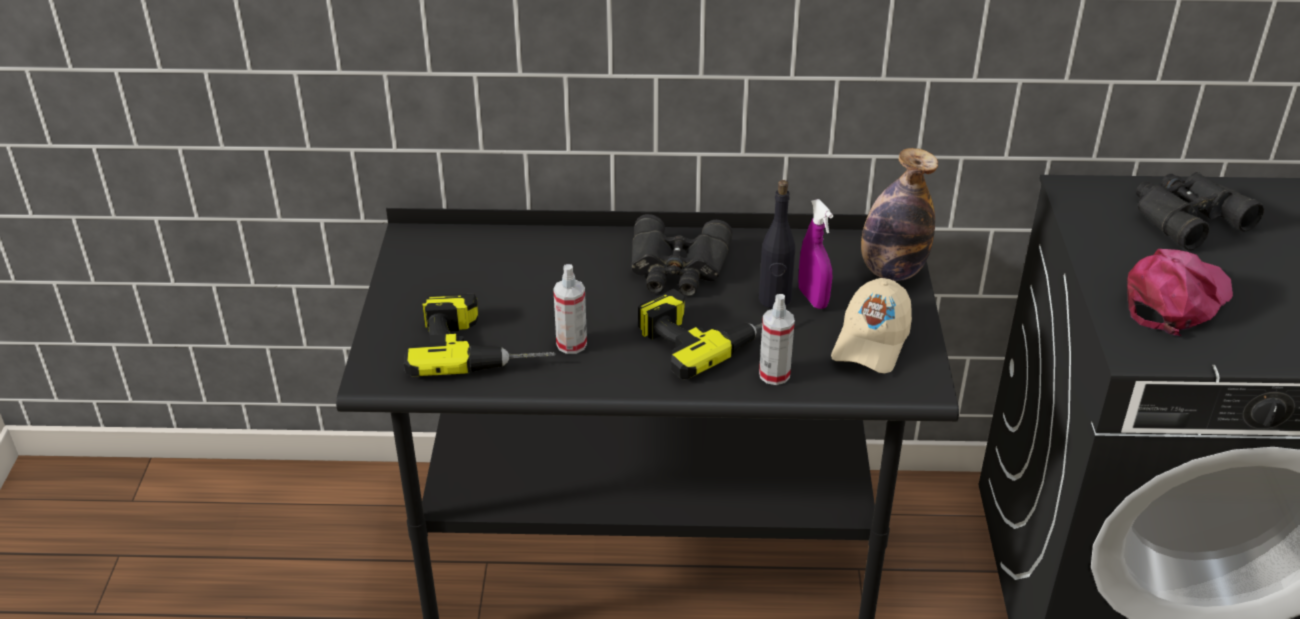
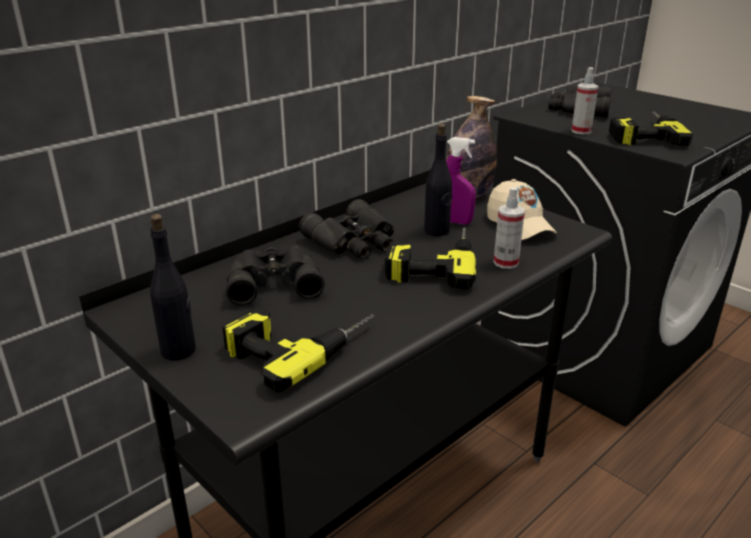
camera: 45 degrees left, 10 degrees down
spray bottle [553,264,587,354] -> spray bottle moved to [571,67,598,134]
pink cap [1127,249,1233,336] -> power drill [609,111,693,146]
none -> black bottle [150,214,196,360]
none -> black binoculars [226,245,325,306]

